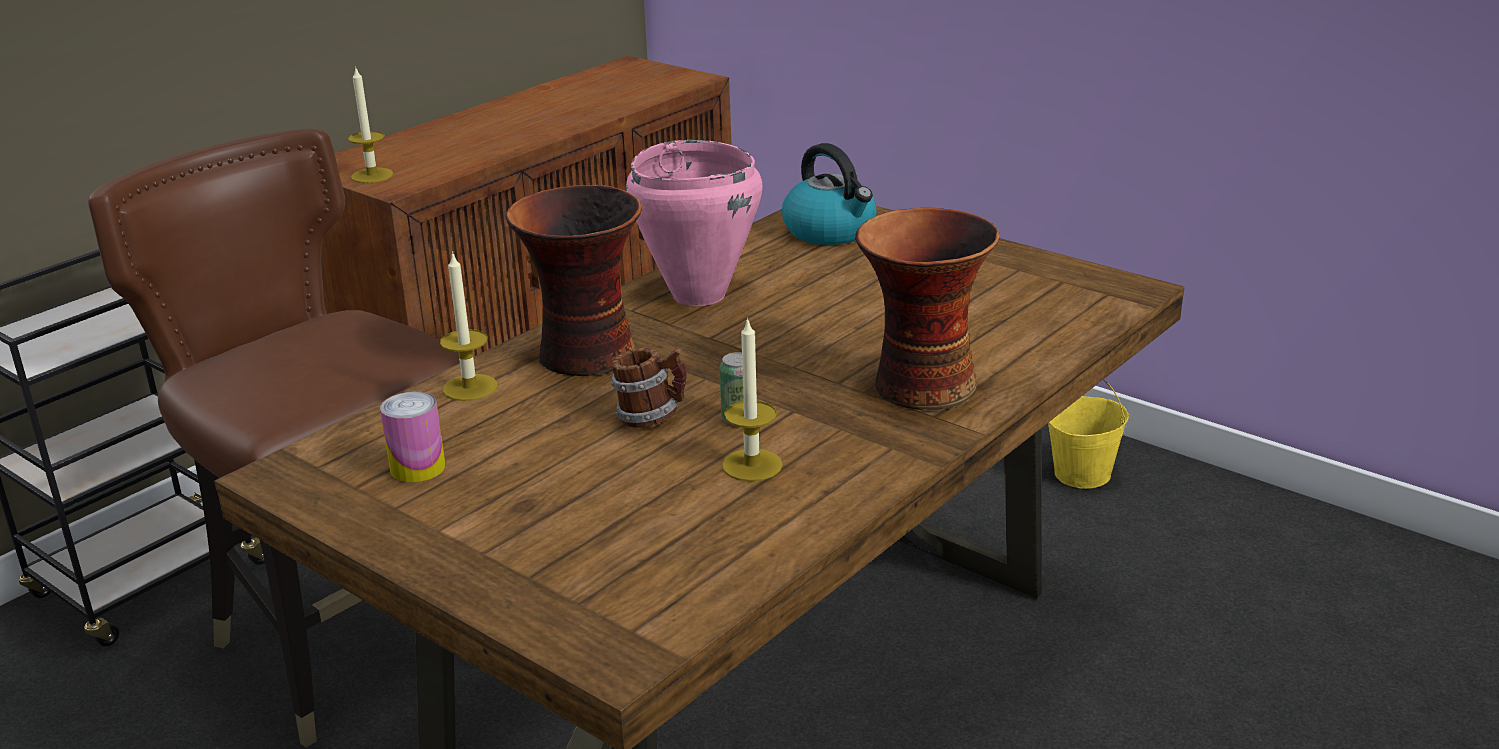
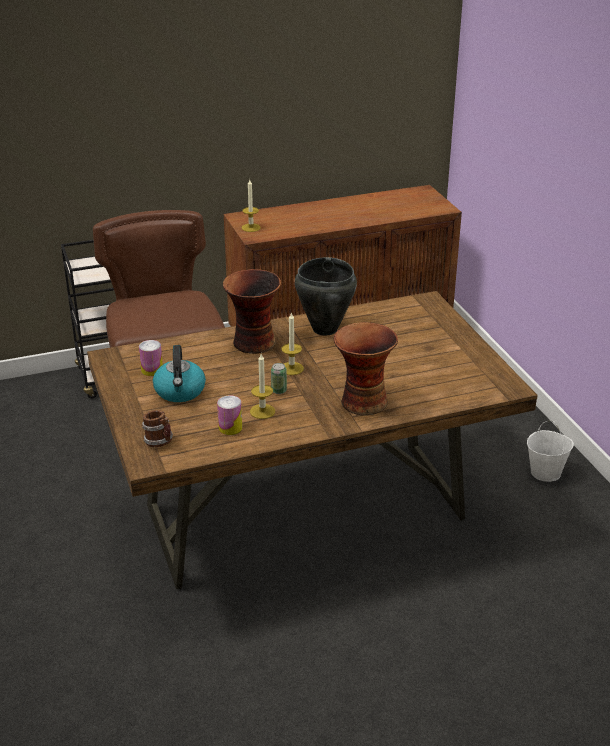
camera: 30 degrees right, 5 degrees up
candle [440,251,498,401] -> candle moved to [281,312,304,375]
mug [611,348,687,428] -> mug moved to [142,410,173,447]
pink cooking pot [626,140,763,306] -> black cooking pot [295,257,357,336]
kettle [782,143,877,245] -> kettle moved to [153,345,206,402]
yellow bucket [1048,379,1129,489] -> white bucket [527,420,574,482]
none -> can [217,395,242,435]

